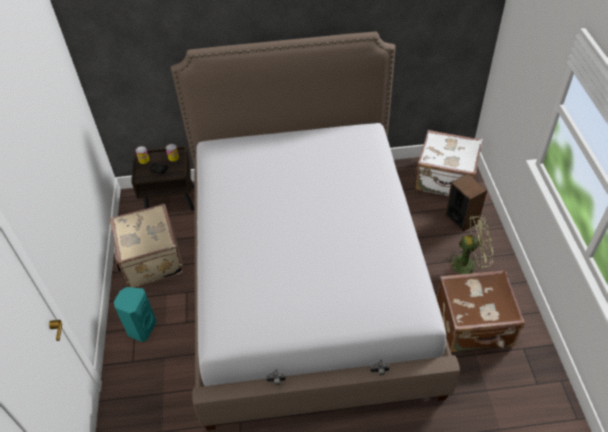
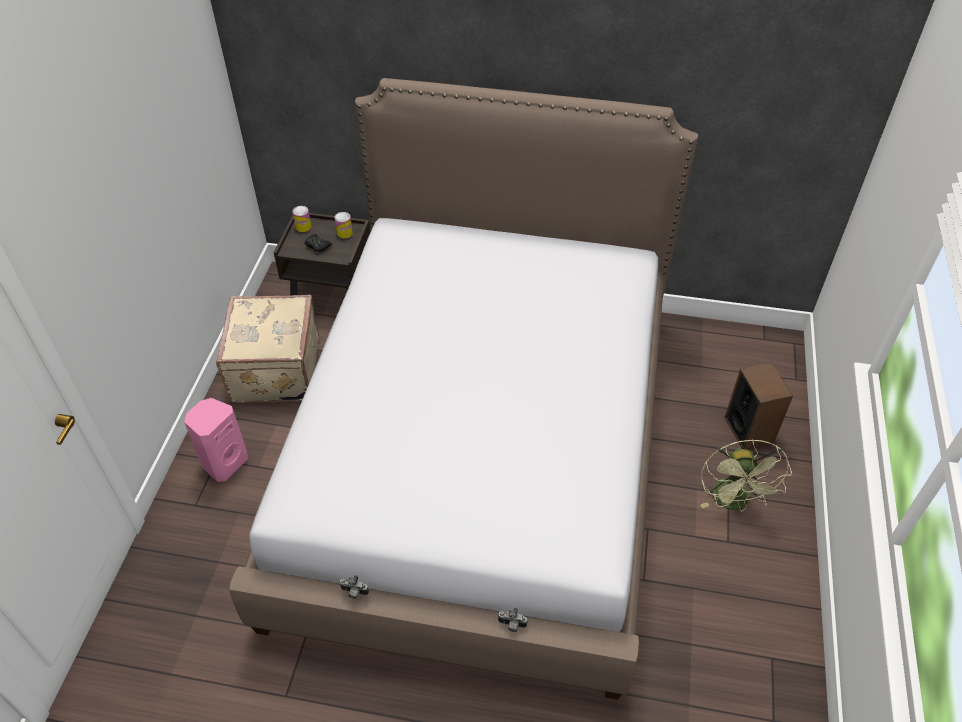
camera: 15 degrees right, 0 degrees up
turquoise speaker [114,287,157,342] -> pink speaker [184,398,248,482]
white suitcase [416,130,483,196] -> none
brown suitcase [436,270,525,353] -> none
green fan [444,215,493,274] -> green fan turned 75 degrees clockwise [700,439,792,512]

